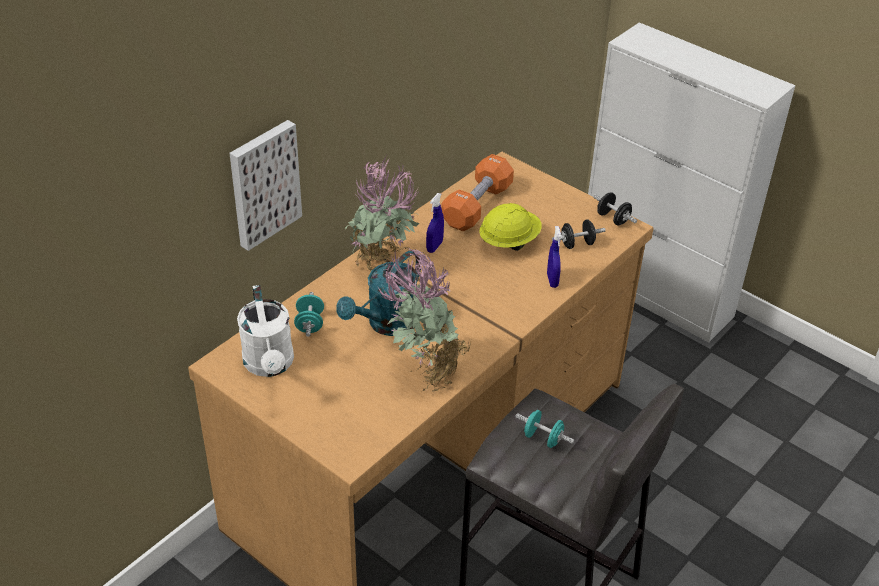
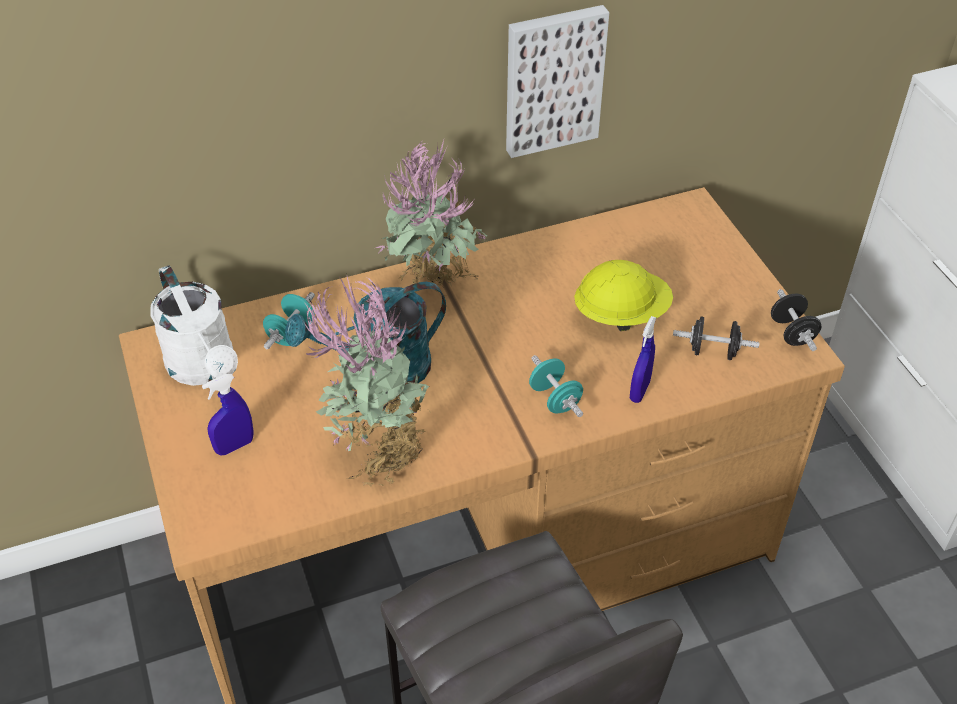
camera: 30 degrees right, 5 degrees up
picture [230,120,302,251] -> picture moved to [506,5,609,158]
white watering can [237,285,294,377] -> white watering can turned 45 degrees counterclockwise [150,265,238,386]
blue spray bottle [426,193,444,253] -> blue spray bottle moved to [202,374,253,455]
orange dumbbell [441,154,514,231] -> none
turquoise dumbbell [515,410,574,448] -> turquoise dumbbell moved to [529,355,583,417]

